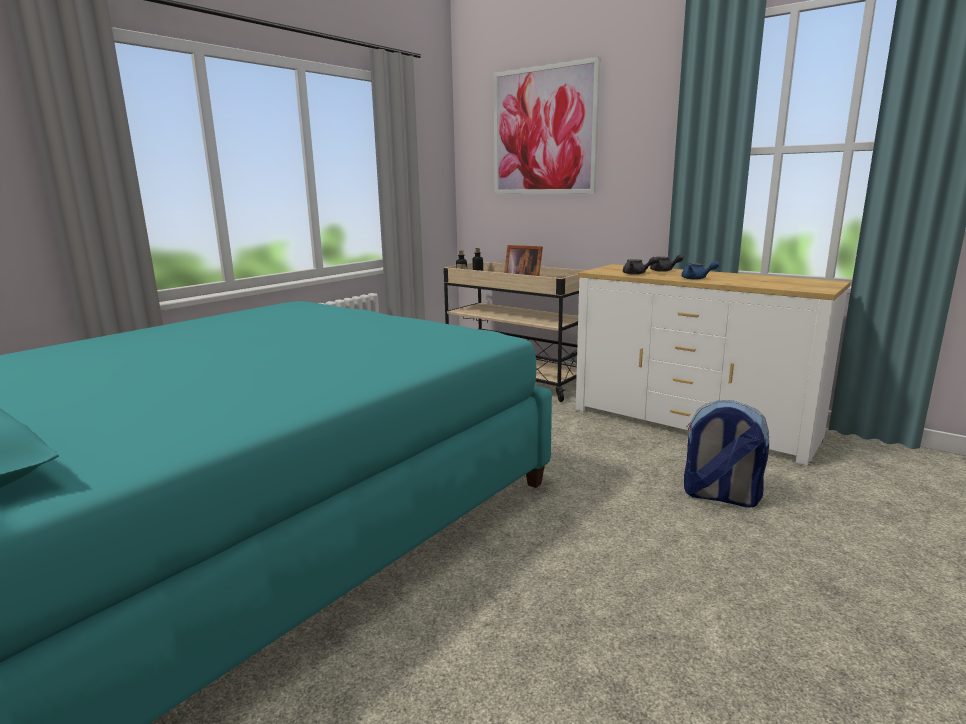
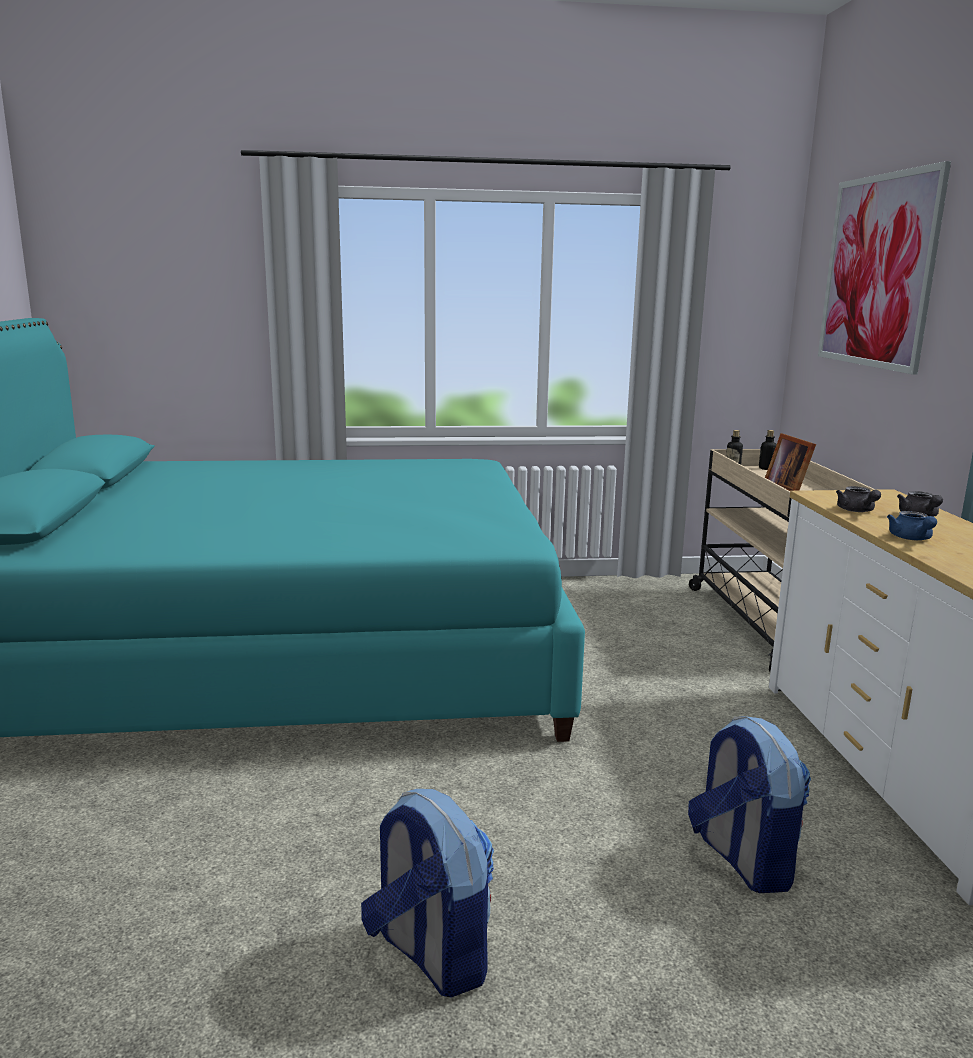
camera: 45 degrees right, 0 degrees up
none -> backpack [361,789,494,998]

